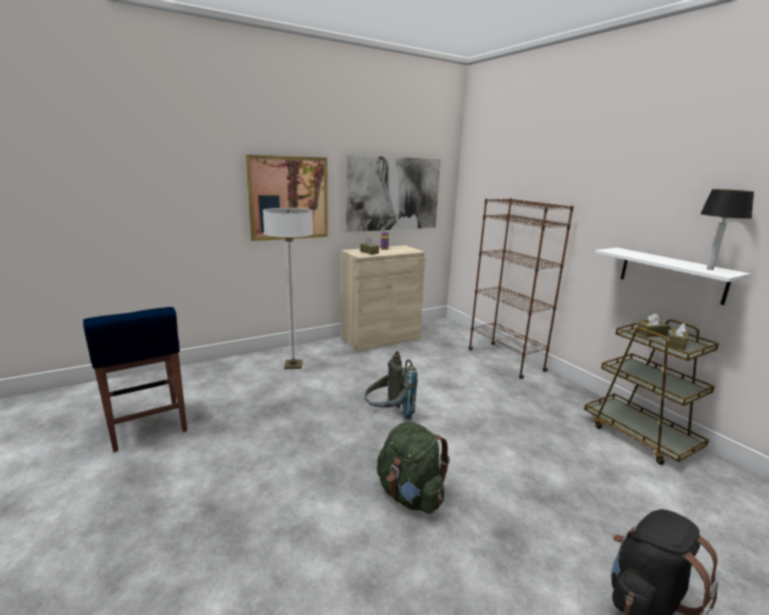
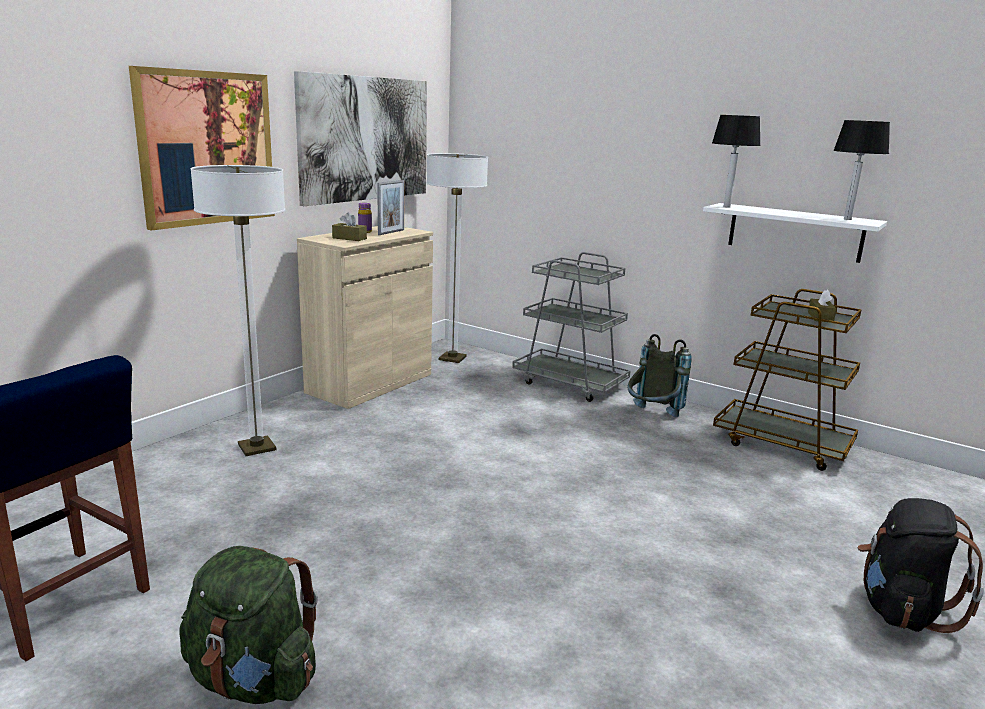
camera: 25 degrees left, 0 degrees up
grey backpack [364,351,418,421] -> grey backpack moved to [628,334,692,417]
green backpack [377,422,450,514] -> green backpack moved to [179,546,318,704]
brown bookcase [469,198,574,379] -> grey cart [512,252,631,402]
brown tissue box [637,313,670,337] -> none
none -> picture frame [377,180,404,235]
none -> floor lamp [426,153,488,363]
none -> table lamp [712,115,761,207]

